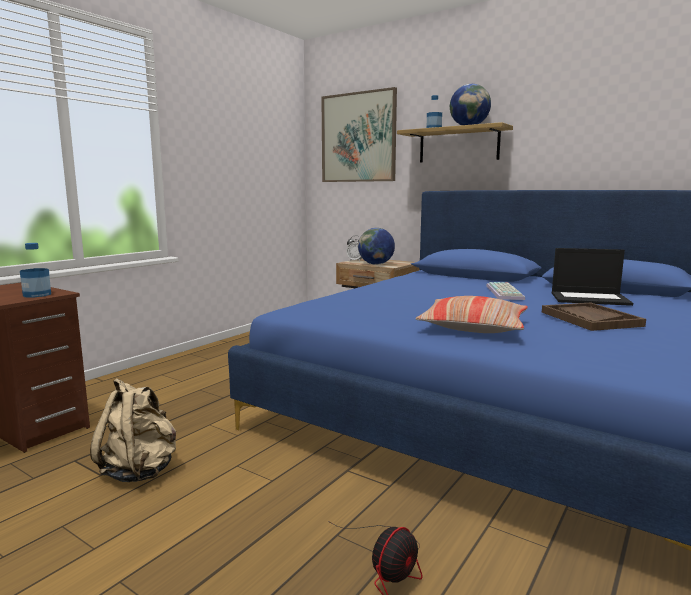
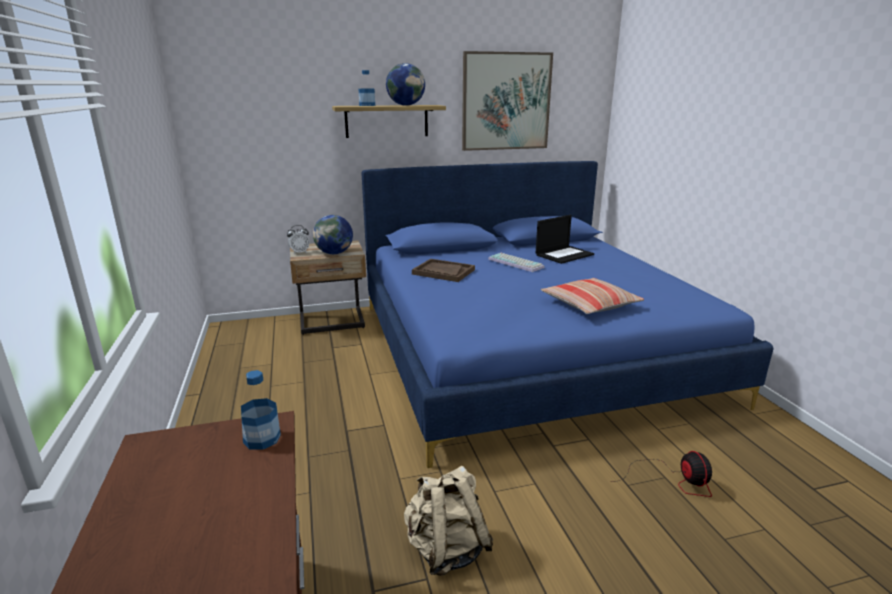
camera: 50 degrees left, 10 degrees up
picture [321,87,397,182] -> picture moved to [462,51,553,151]
brown tray [542,303,646,331] -> brown tray moved to [412,259,475,282]

